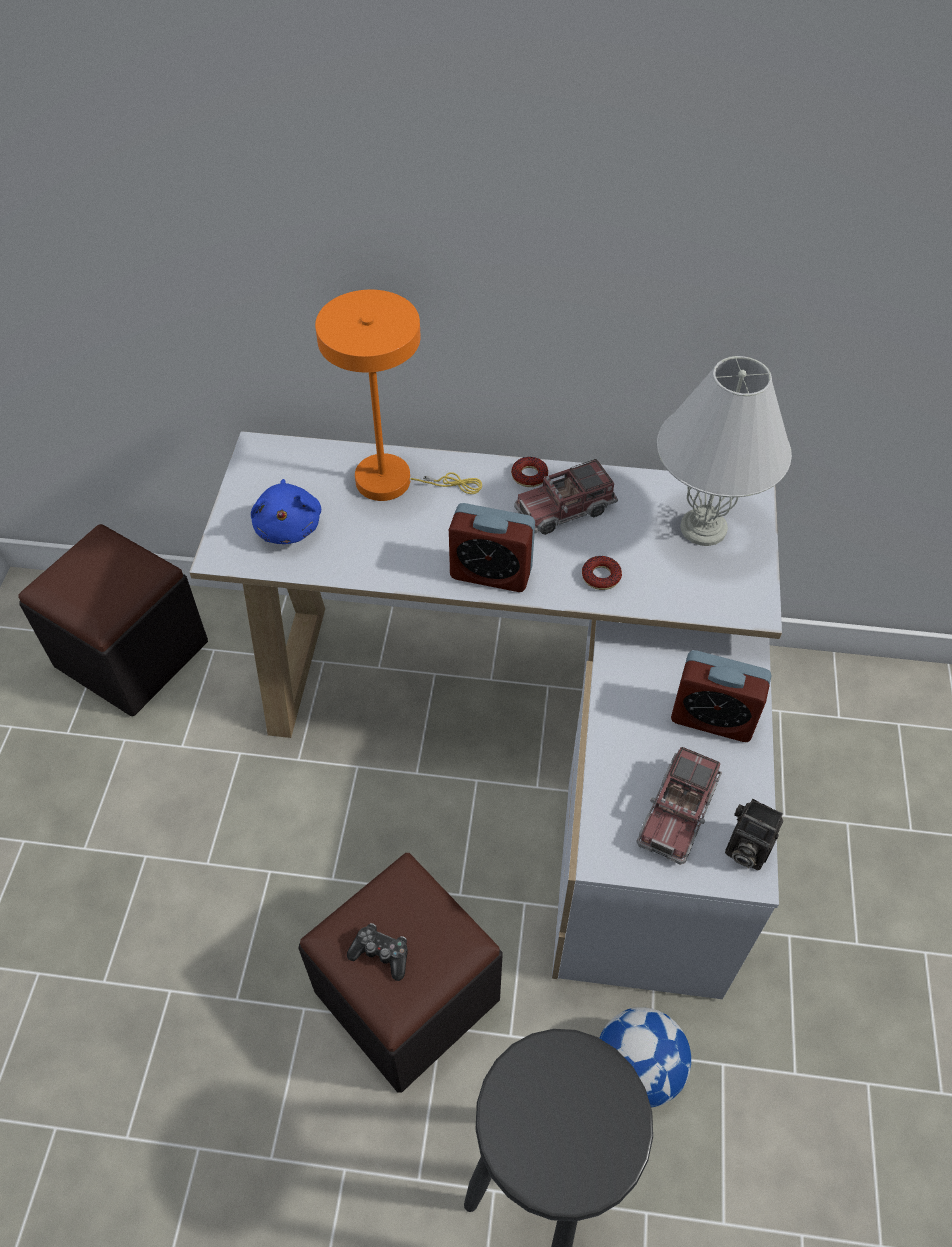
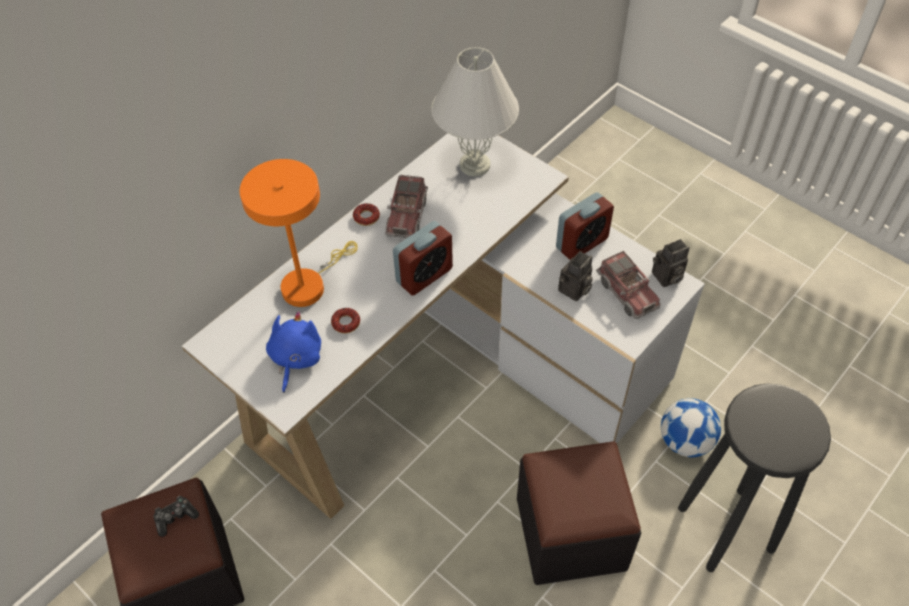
camera: 55 degrees left, 0 degrees up
blue plush toy [251,479,321,544] -> blue plush toy turned 105 degrees counterclockwise [266,311,321,393]
game controller [347,923,408,981] -> game controller moved to [154,496,199,537]
donut [582,556,622,590] -> donut moved to [331,308,360,334]
none -> camera [558,251,593,301]

